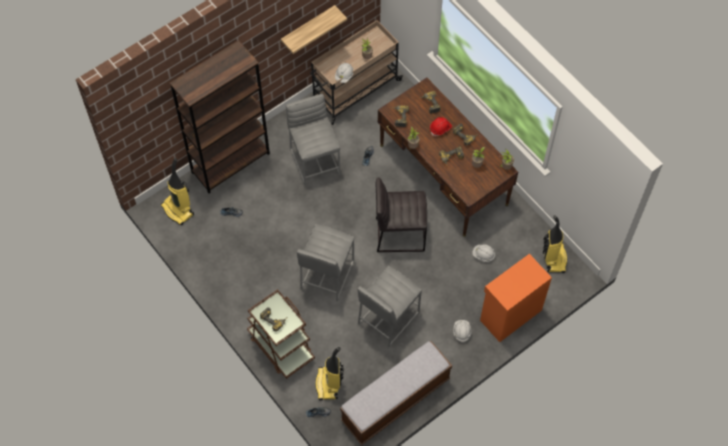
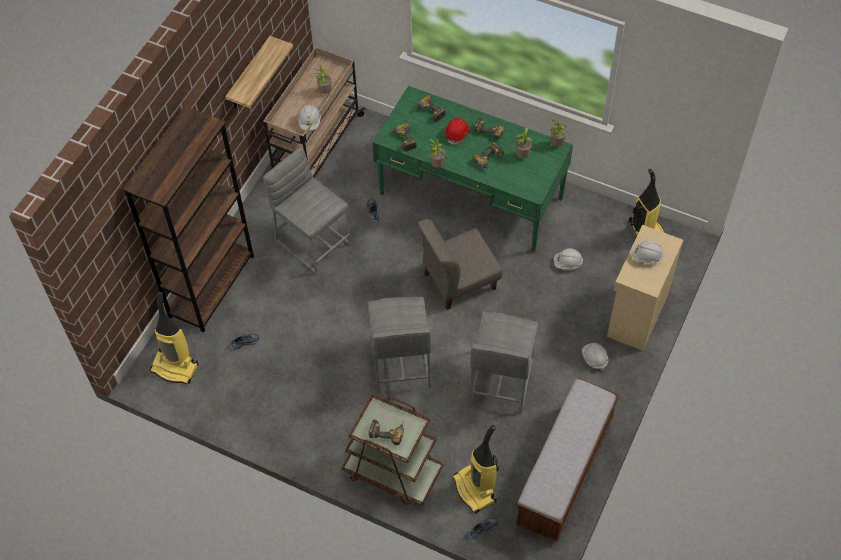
camera: 25 degrees left, 5 degrees down
grey stool [376,178,427,252] -> grey chair [417,219,503,310]
brown desk [378,77,518,237] -> green desk [372,86,573,253]
orange cabinet [480,254,552,342] -> beige cabinet [607,225,683,351]
none -> white hard hat [631,240,664,264]

